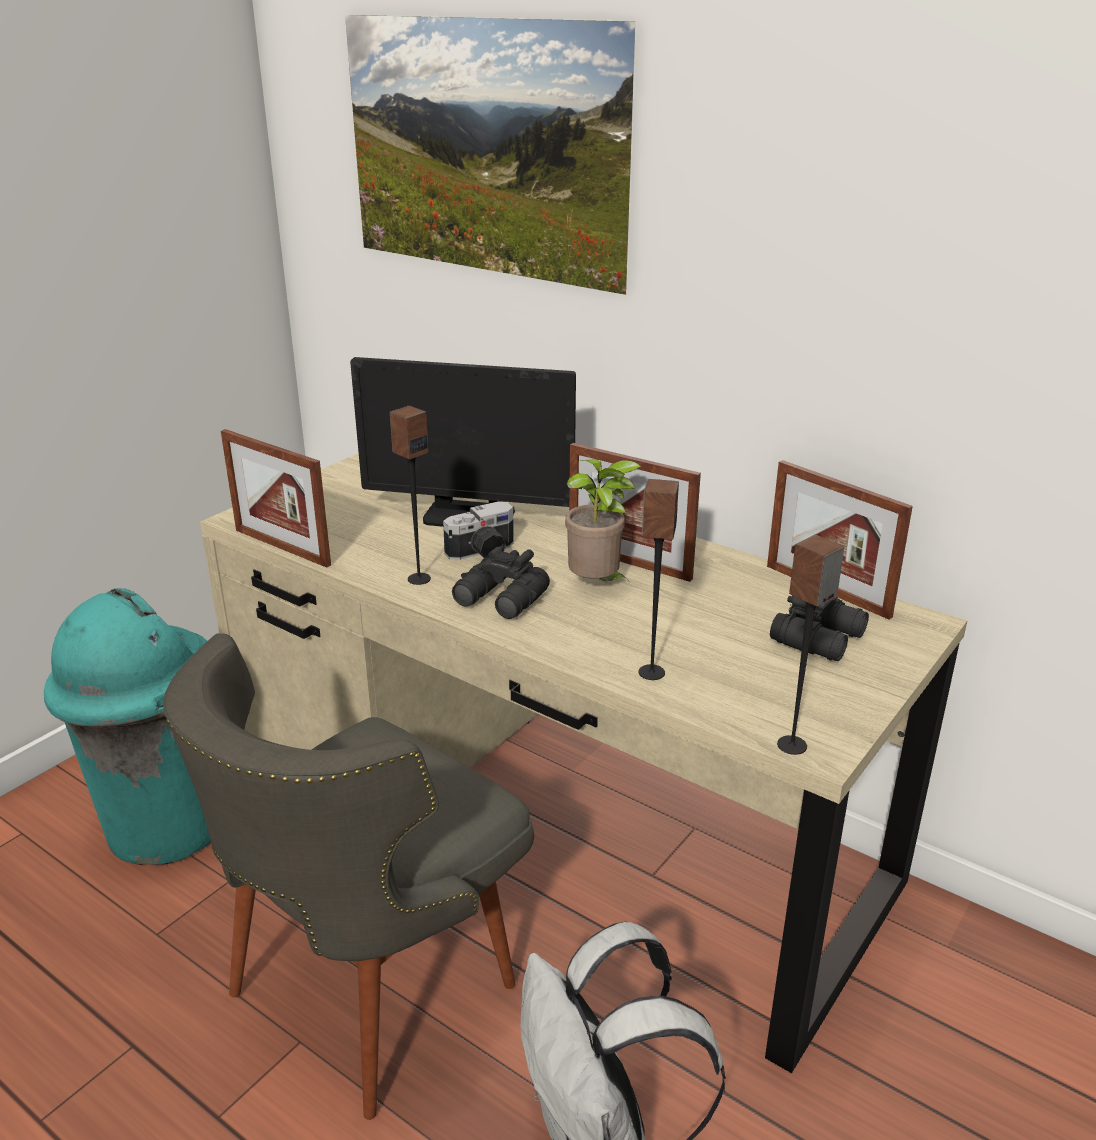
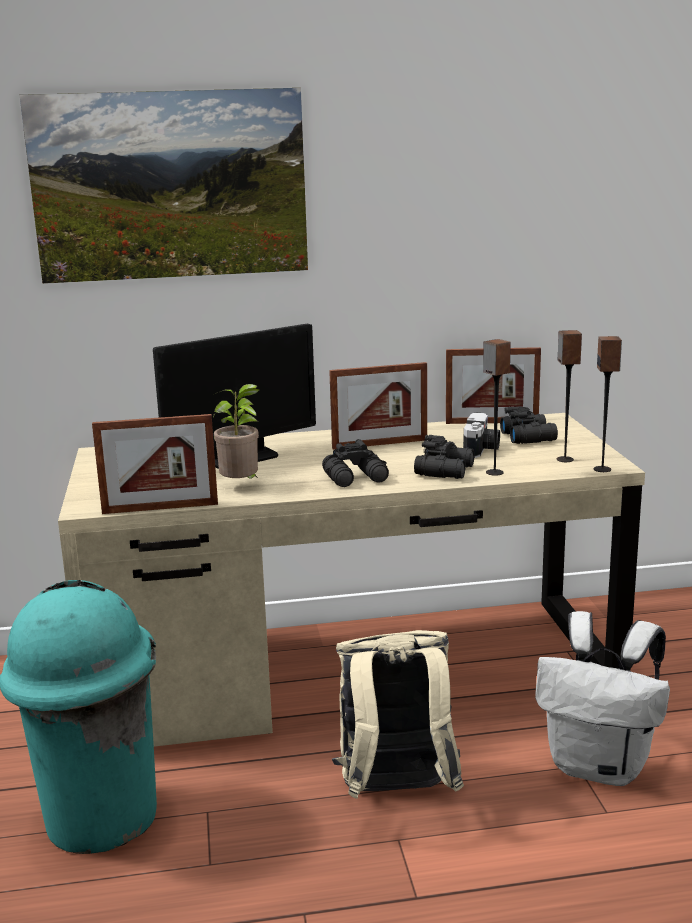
camera: 45 degrees left, 10 degrees down
grey chair [163,633,534,1120] -> beige backpack [332,630,464,799]
speaker [390,406,431,585] -> speaker moved to [557,330,582,462]
camera [443,501,514,560] -> camera moved to [463,413,500,458]
potted plant [565,459,641,581] -> potted plant moved to [213,384,260,479]
none -> black binoculars [414,435,475,479]

